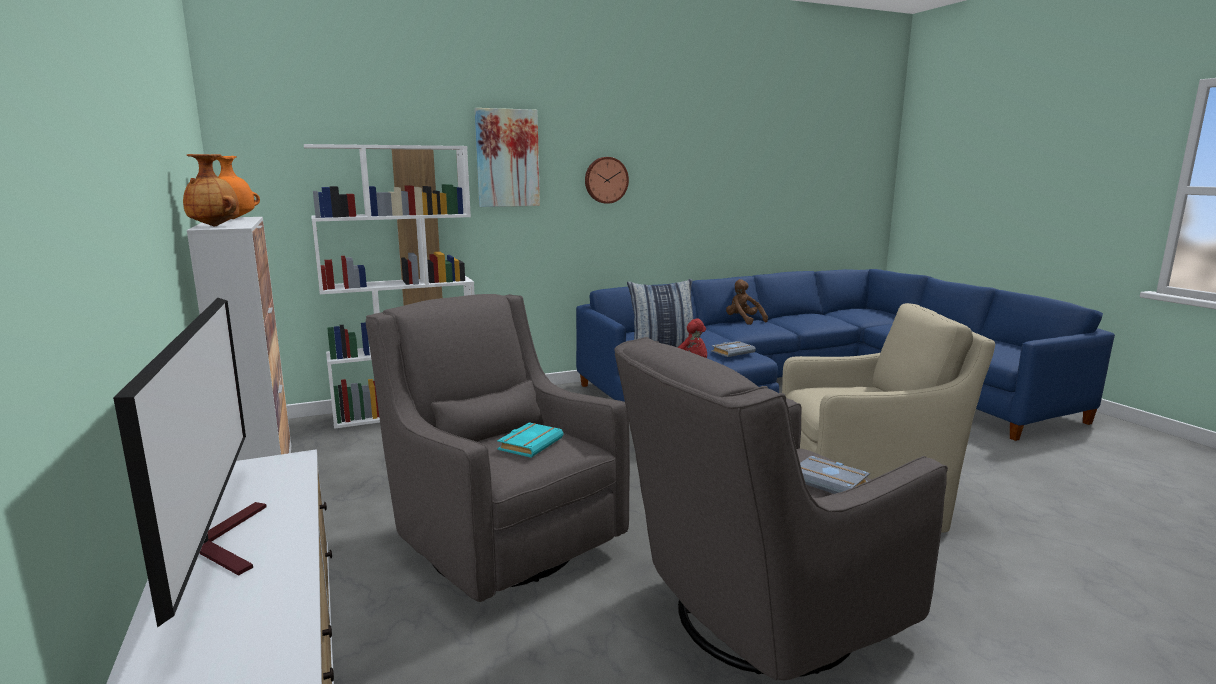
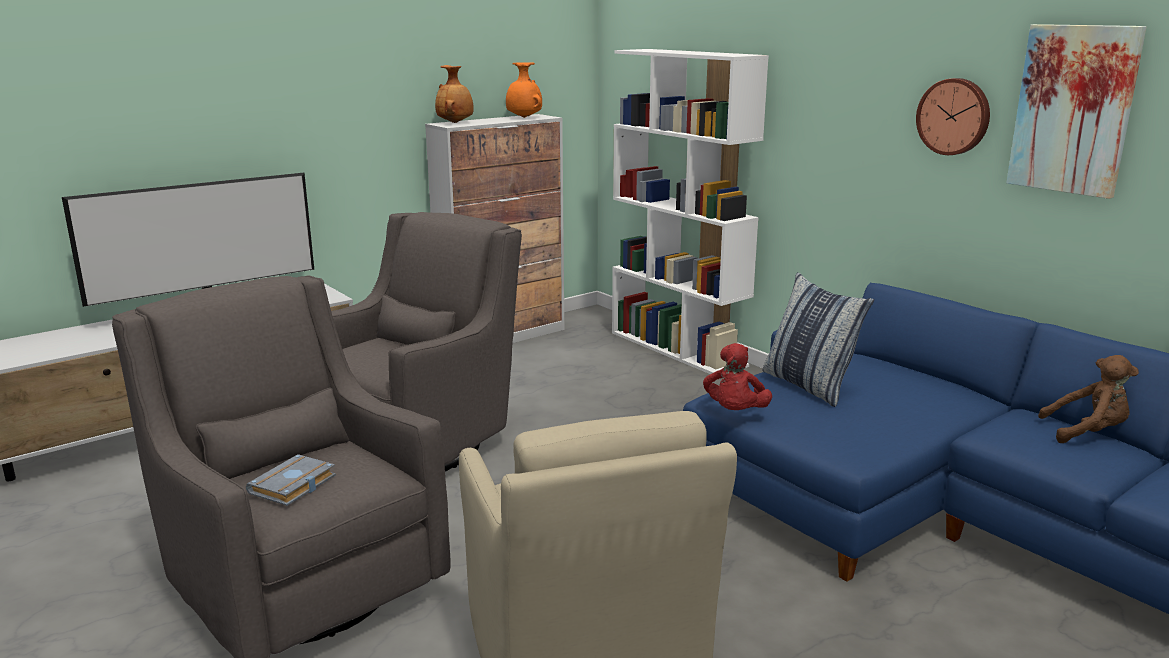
camera: 75 degrees right, 5 degrees up
picture [475,108,540,207] -> picture moved to [1006,24,1147,199]
turquoise book [497,422,564,457] -> none
grey book [711,341,756,357] -> none
brown plush toy [726,279,768,325] -> brown plush toy turned 60 degrees clockwise [1038,355,1139,443]

